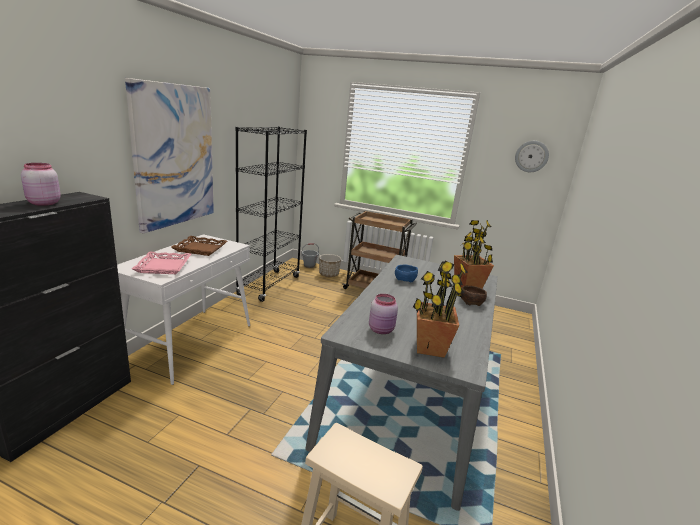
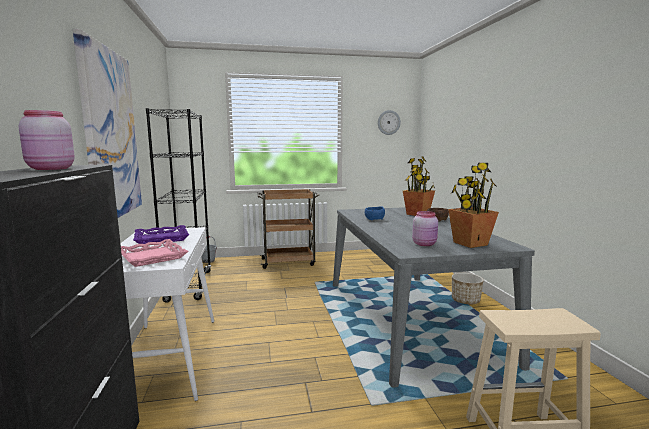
camera: 30 degrees left, 10 degrees down
brown tray [171,236,227,256] -> purple tray [133,225,189,244]
planter [319,254,341,277] -> planter moved to [452,273,484,305]

